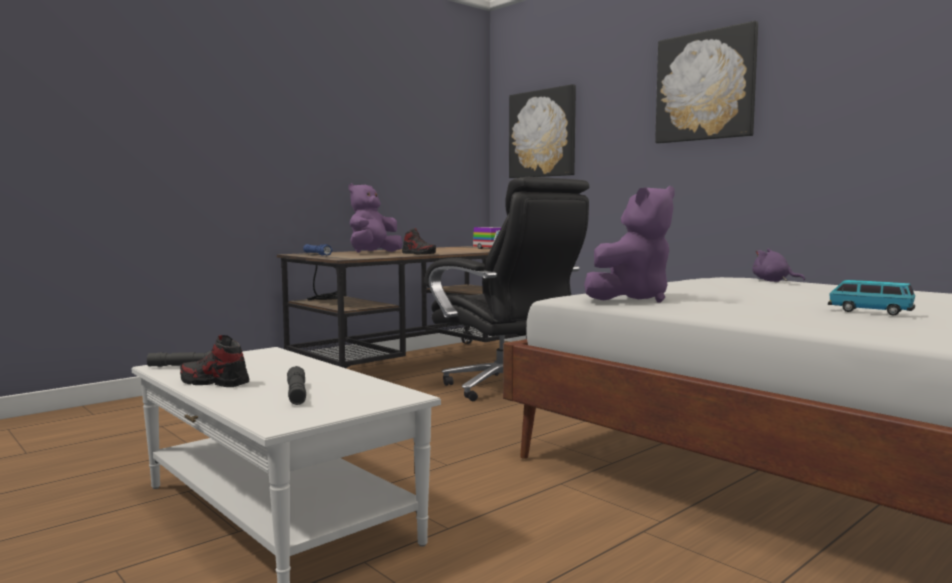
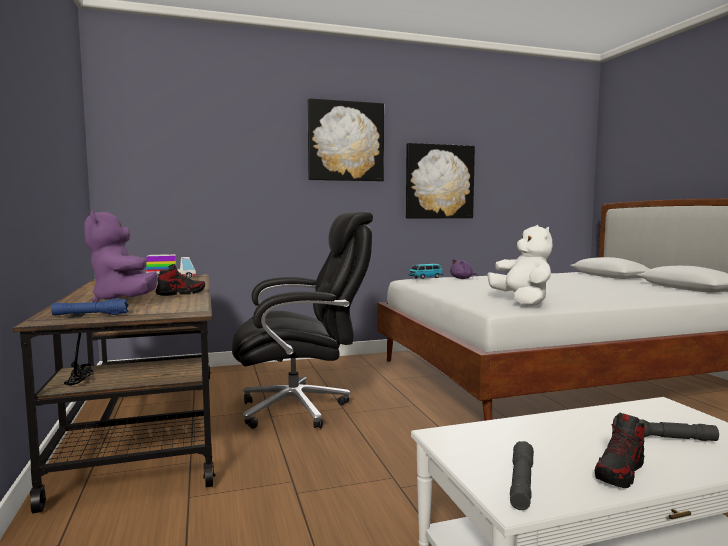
camera: 65 degrees left, 0 degrees up
picture [509,84,576,178] -> picture moved to [406,143,475,218]
purple plush toy [584,186,675,303] -> white plush toy [487,225,553,306]
toy car [828,280,915,315] -> toy car moved to [408,264,443,279]

